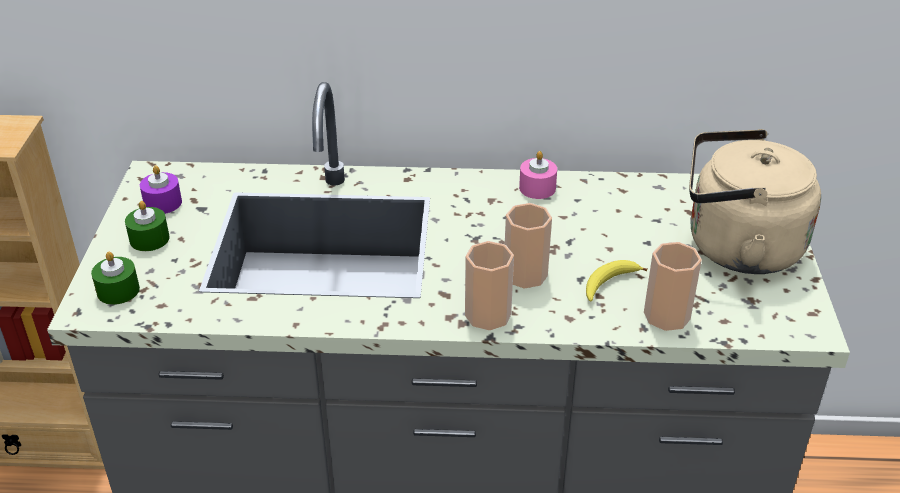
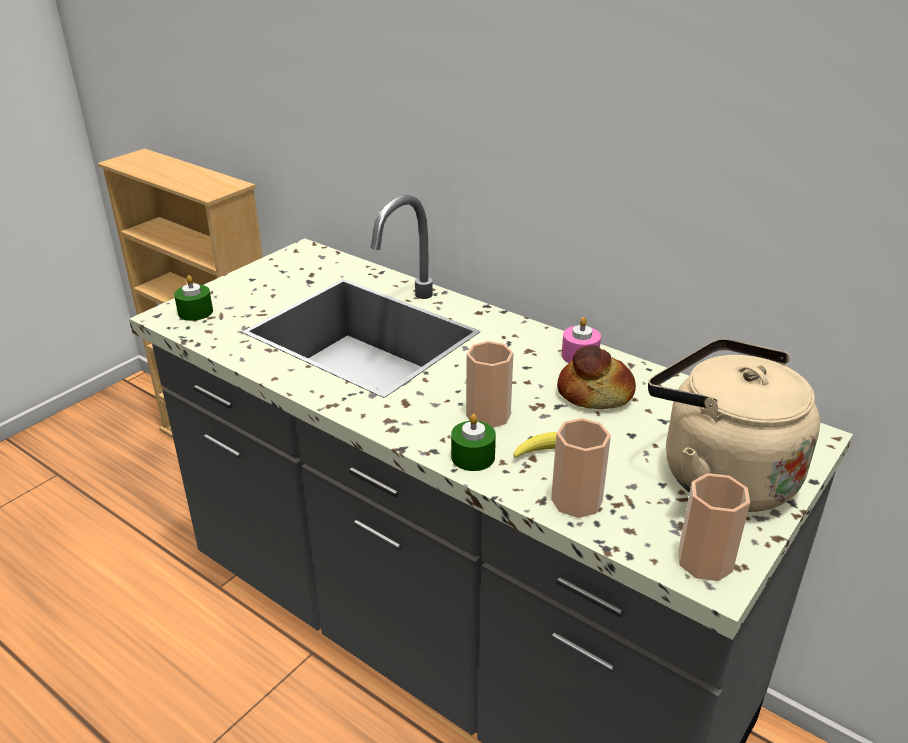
camera: 35 degrees right, 5 degrees down
green candle [125,201,170,251] -> green candle moved to [451,414,496,471]
purple candle [140,166,182,214] -> none
cup [465,241,514,330] -> cup moved to [678,473,750,581]
none -> bread [557,345,636,409]

